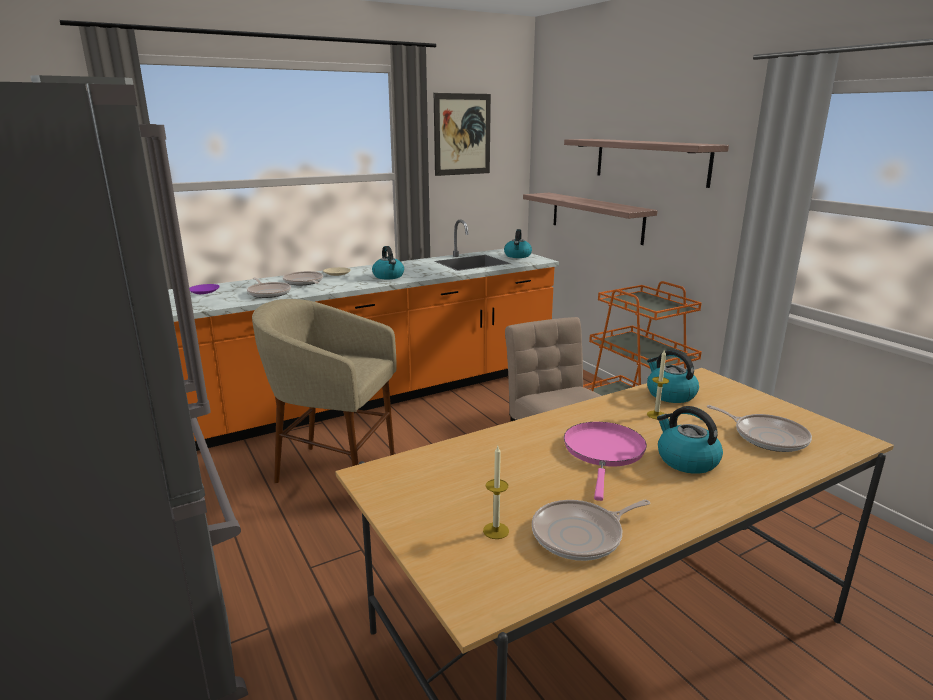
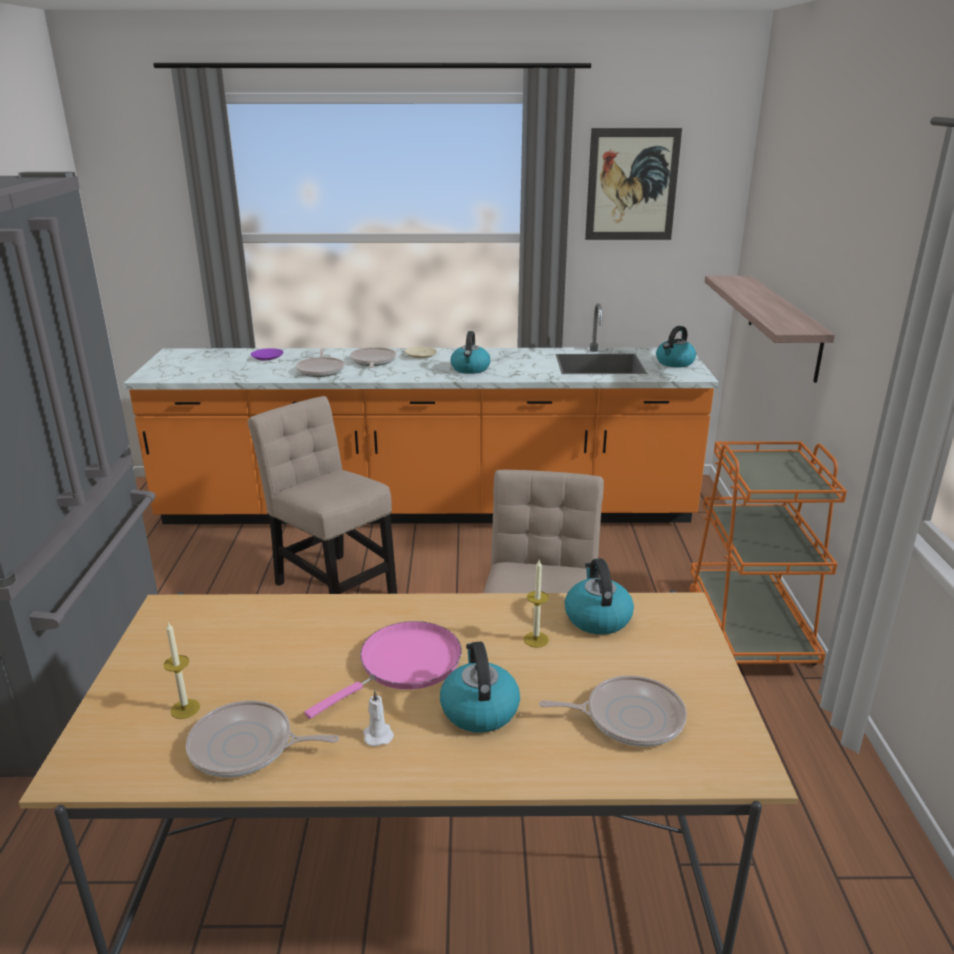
camera: 30 degrees right, 5 degrees up
beige stool [252,299,396,483] -> beige chair [248,396,397,594]
shelf [564,139,729,188] -> none
frying pan [707,405,812,452] -> frying pan turned 75 degrees counterclockwise [539,675,687,747]
none -> white candle [363,690,394,747]

